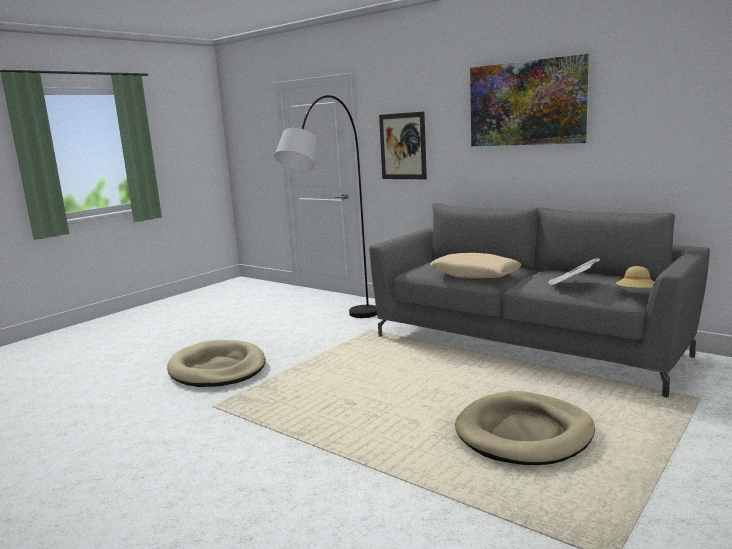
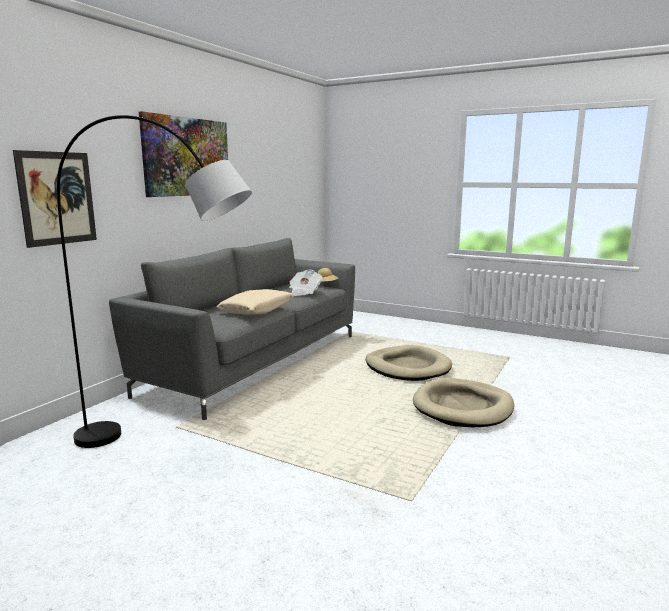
camera: 100 degrees left, 0 degrees up
beige dog bed [167,340,266,387] -> beige dog bed moved to [413,377,514,427]

